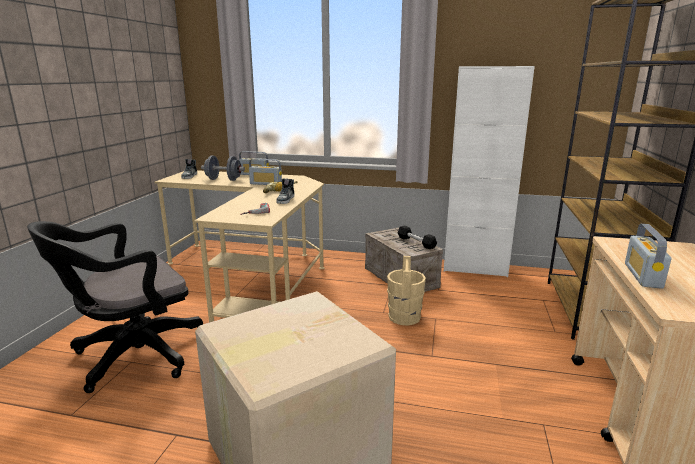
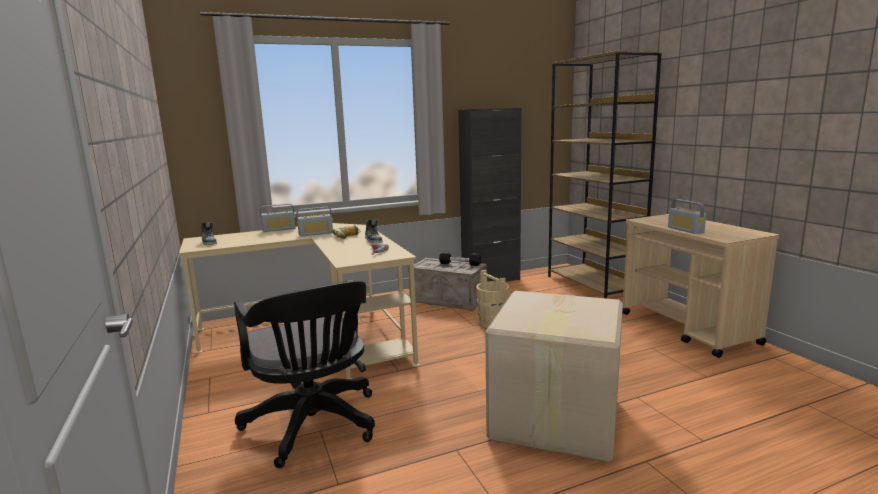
camera: 35 degrees left, 5 degrees down
black office chair [27,221,203,393] -> black office chair turned 45 degrees counterclockwise [234,280,375,468]
grey dumbbell [201,156,245,181] -> none
white cabinet [444,66,535,277] -> black cabinet [458,108,521,282]

